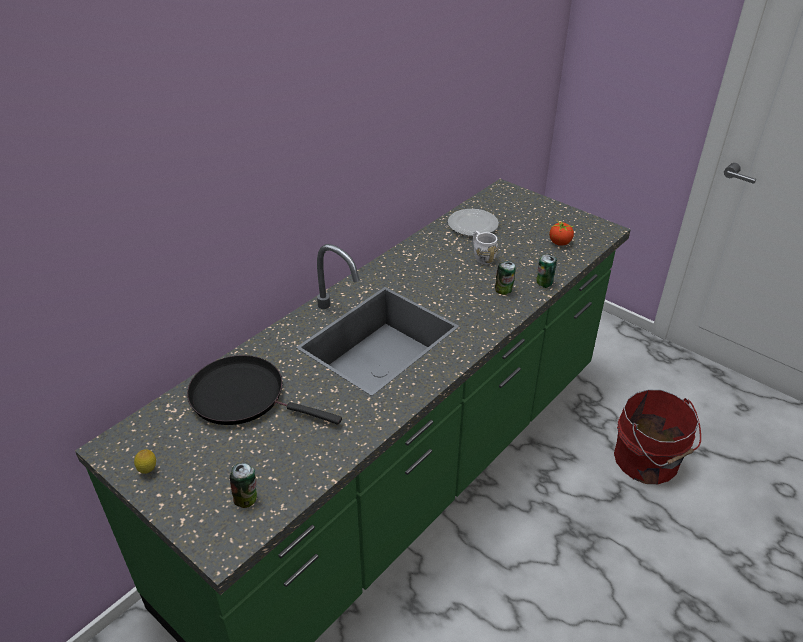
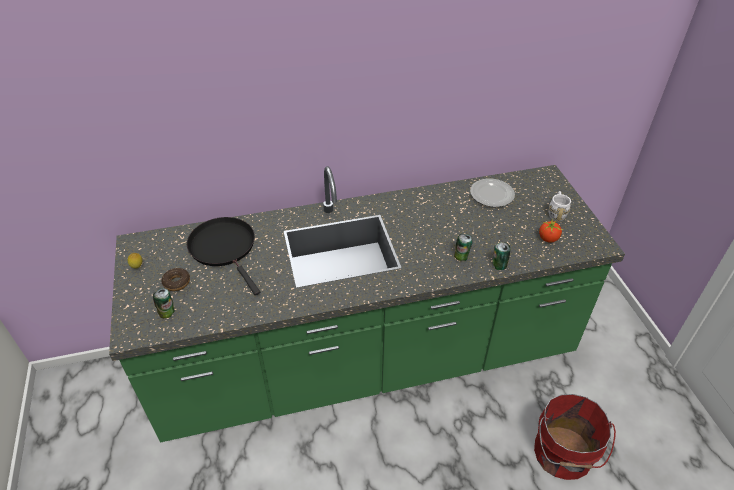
camera: 35 degrees right, 5 degrees up
white mug [473,231,498,265] -> white mug moved to [549,191,571,221]
none -> donut [161,268,190,291]

